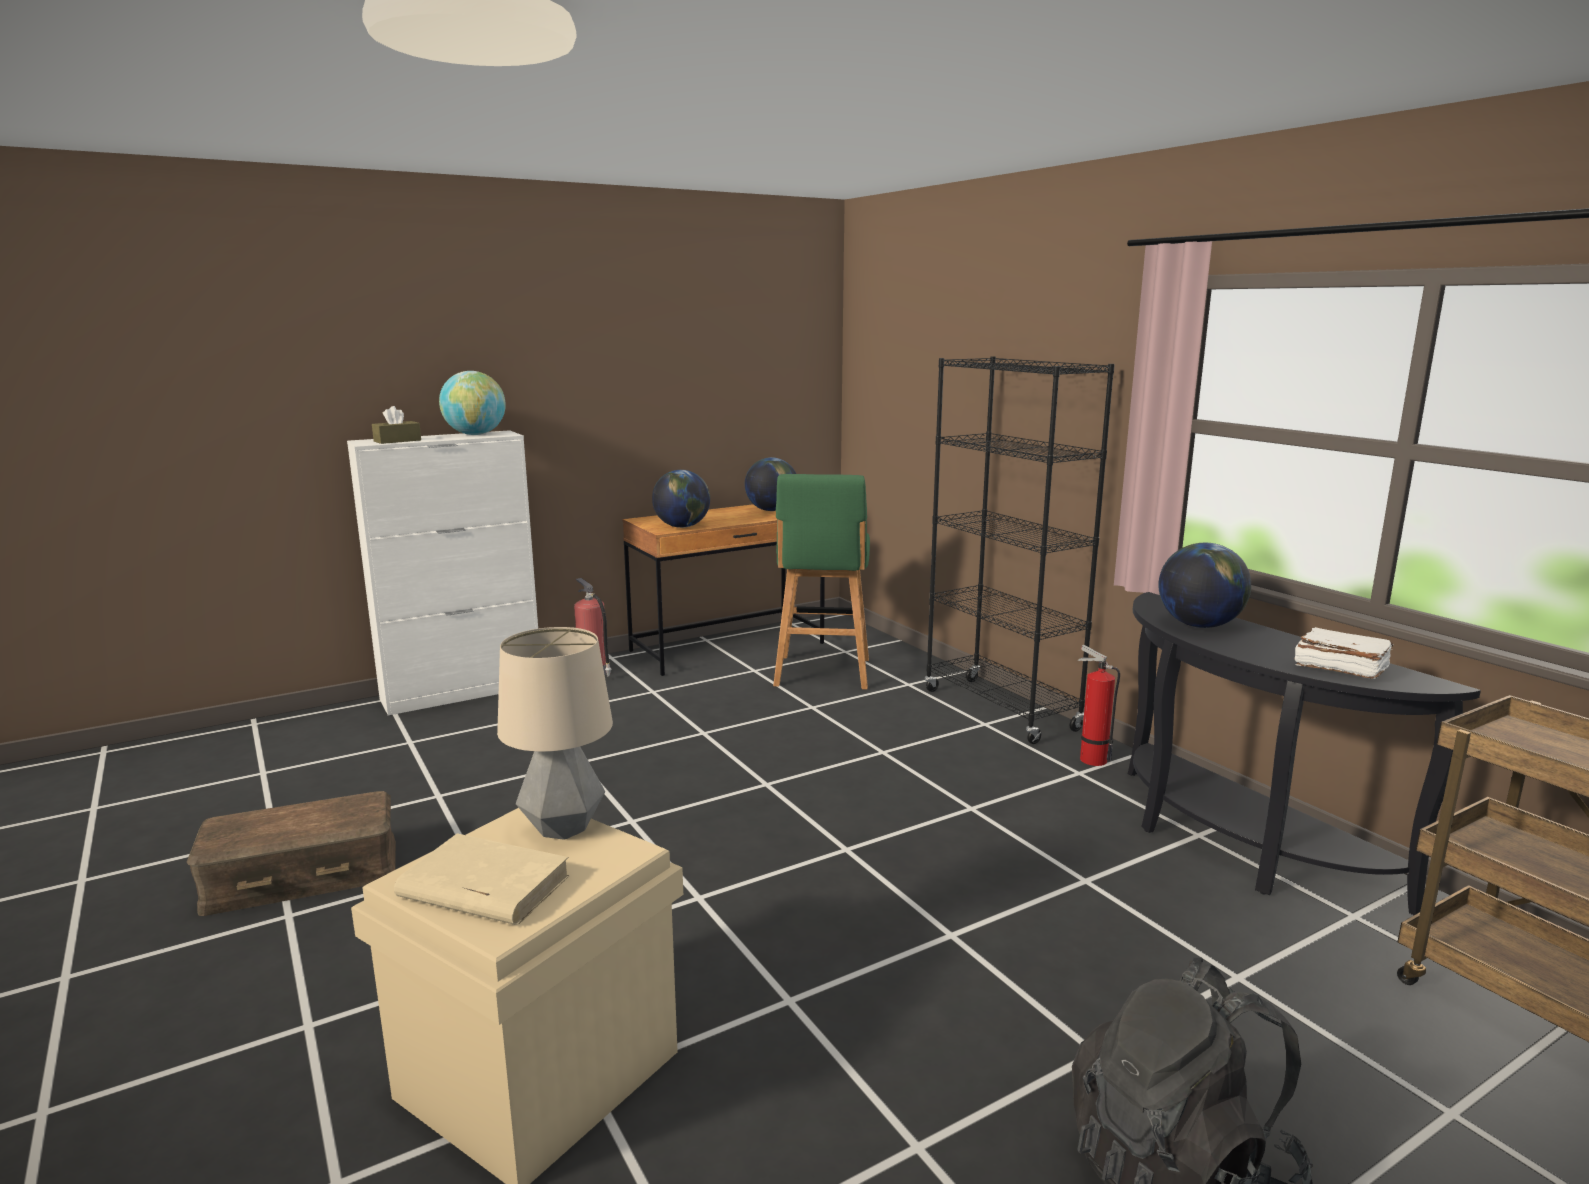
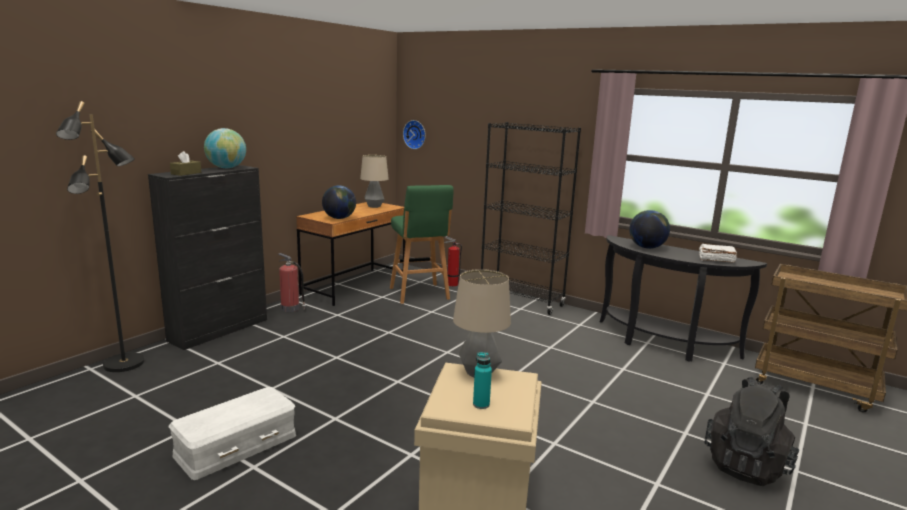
camera: 25 degrees left, 0 degrees up
brown storage box [186,791,396,916] -> white storage box [169,387,296,480]
white cabinet [347,430,538,715] -> black cabinet [148,165,267,350]
beige book [394,833,570,925] -> turquoise bottle [473,352,492,409]
globe [745,457,796,511] -> table lamp [360,155,389,208]
fire extinguisher [1078,645,1120,766] -> fire extinguisher moved to [444,236,462,286]
none -> black floor lamp [56,101,145,372]
none -> wall clock [403,120,426,149]

